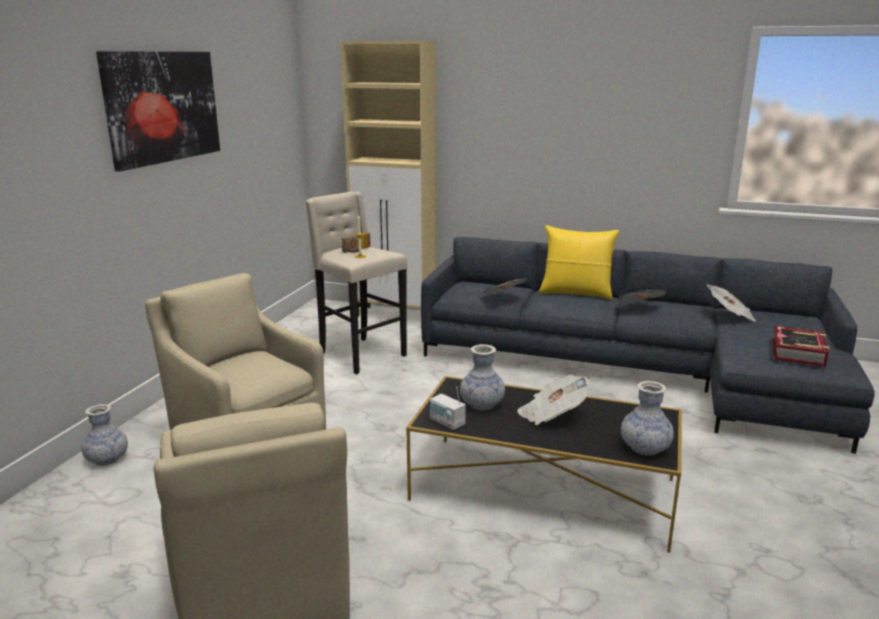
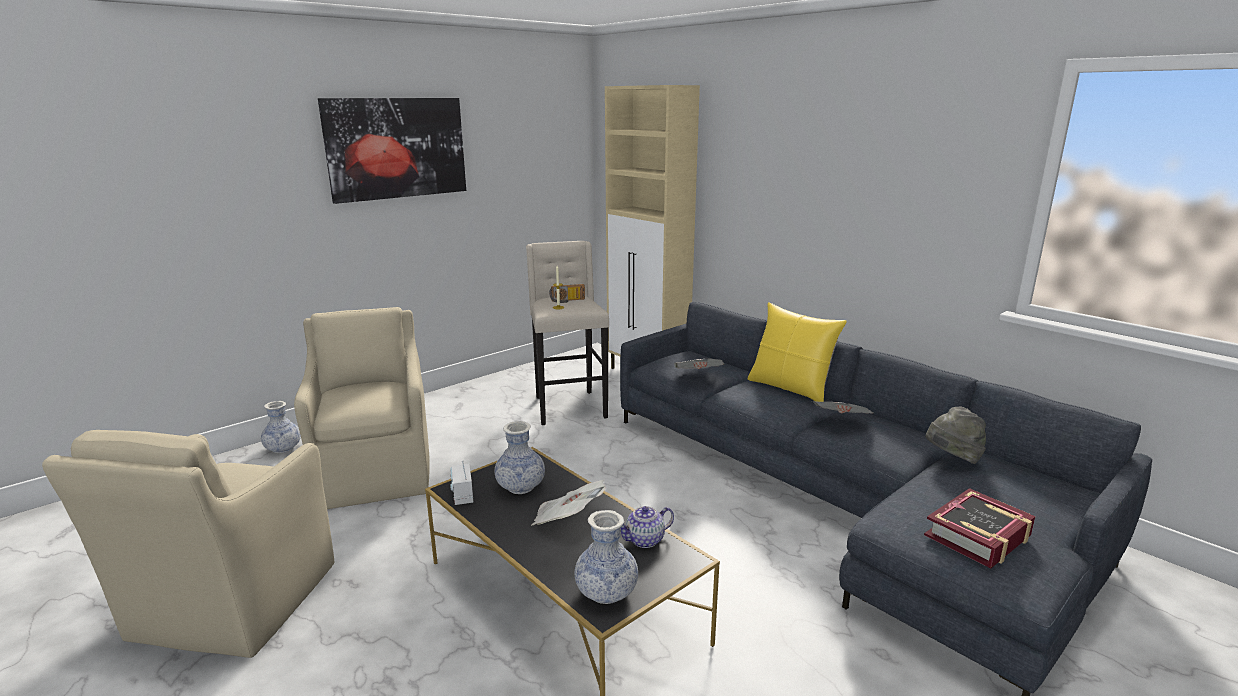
camera: 30 degrees right, 0 degrees up
newspaper [707,284,757,322] -> grey hat [926,407,986,464]
none -> teapot [621,506,674,548]

